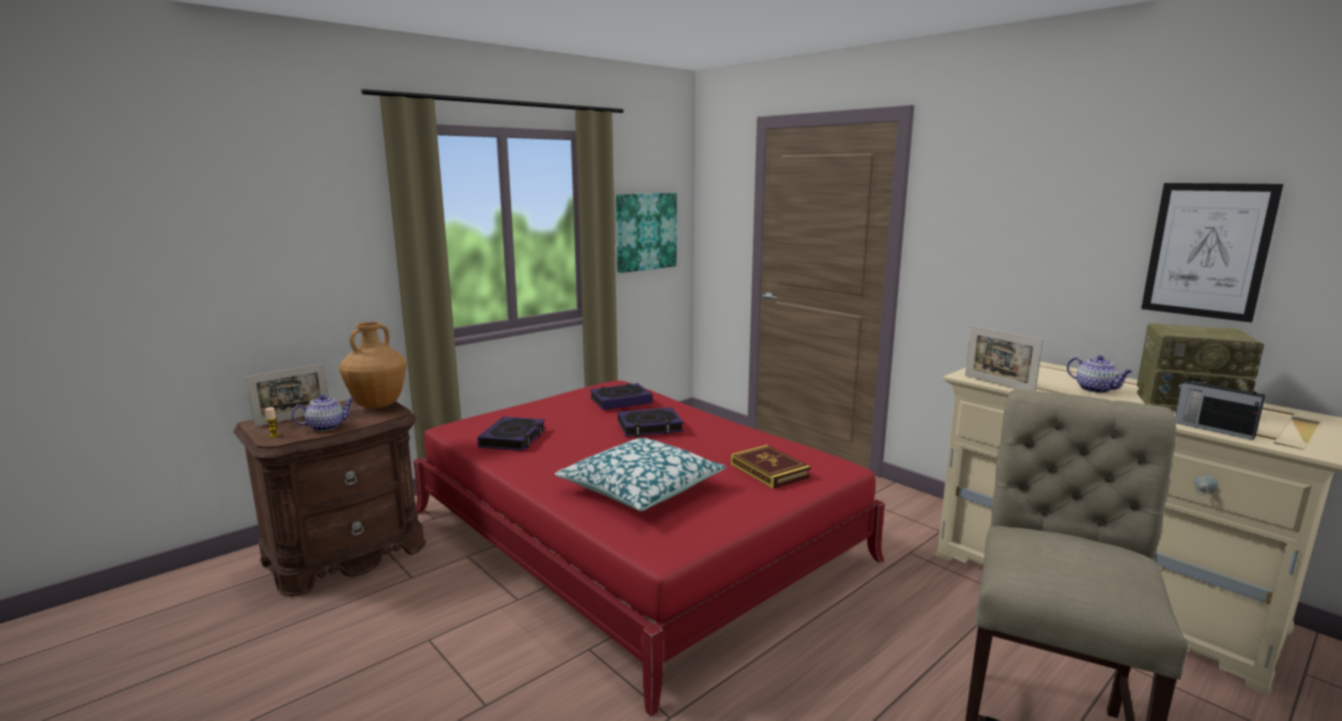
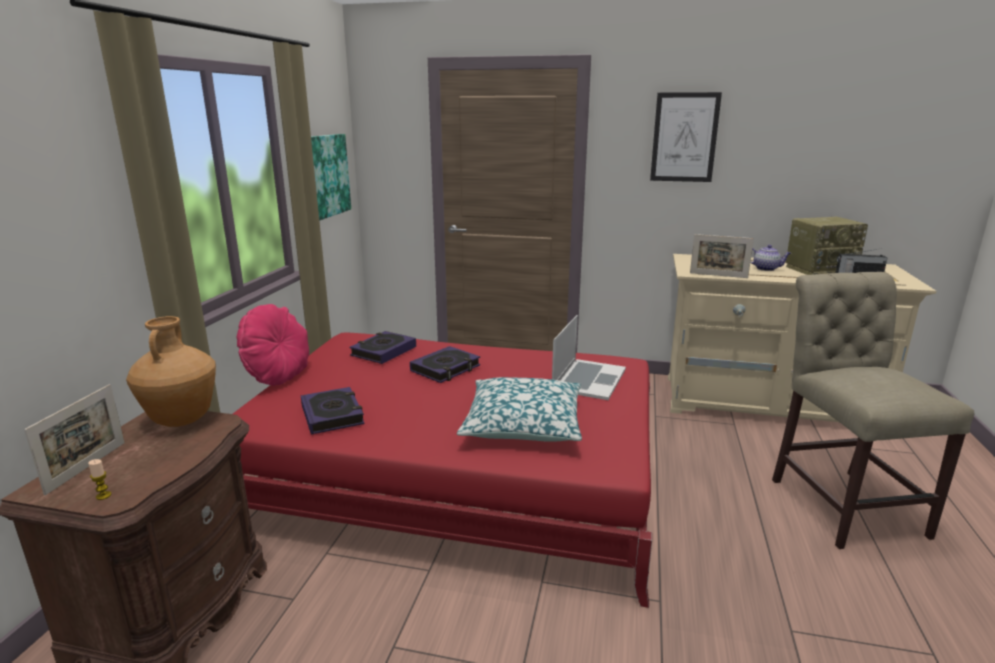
camera: 35 degrees left, 5 degrees up
teapot [291,395,354,431] -> none
book [731,445,811,489] -> laptop [552,315,626,400]
picture [1141,183,1283,323] -> picture moved to [650,92,722,182]
none -> pink pillow [237,304,309,386]

